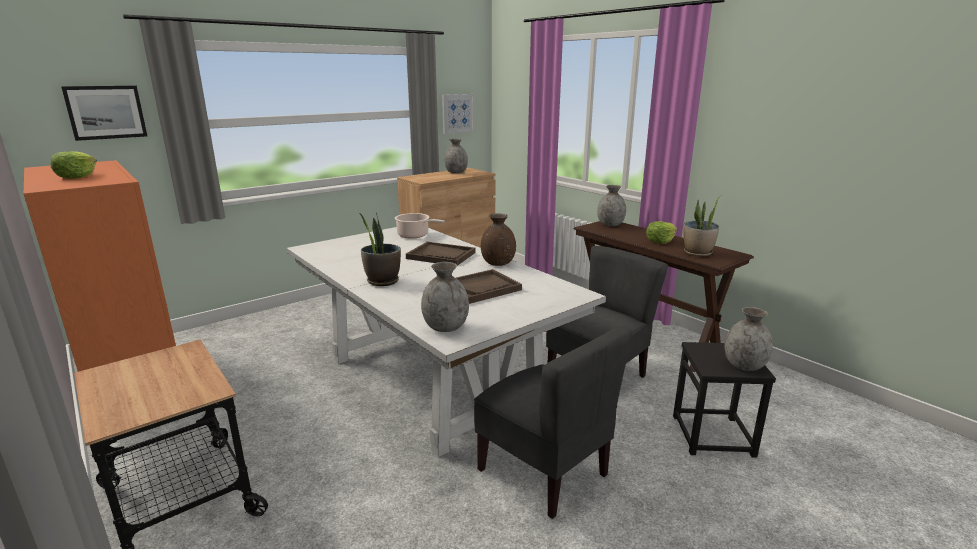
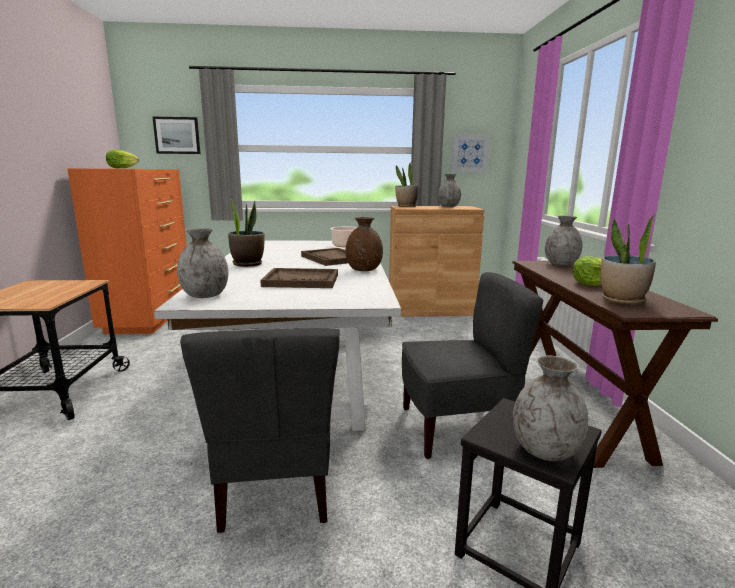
camera: 35 degrees right, 5 degrees down
none -> potted plant [395,163,418,207]

